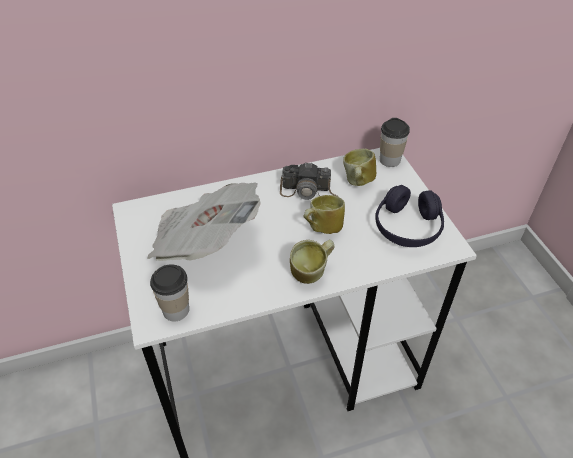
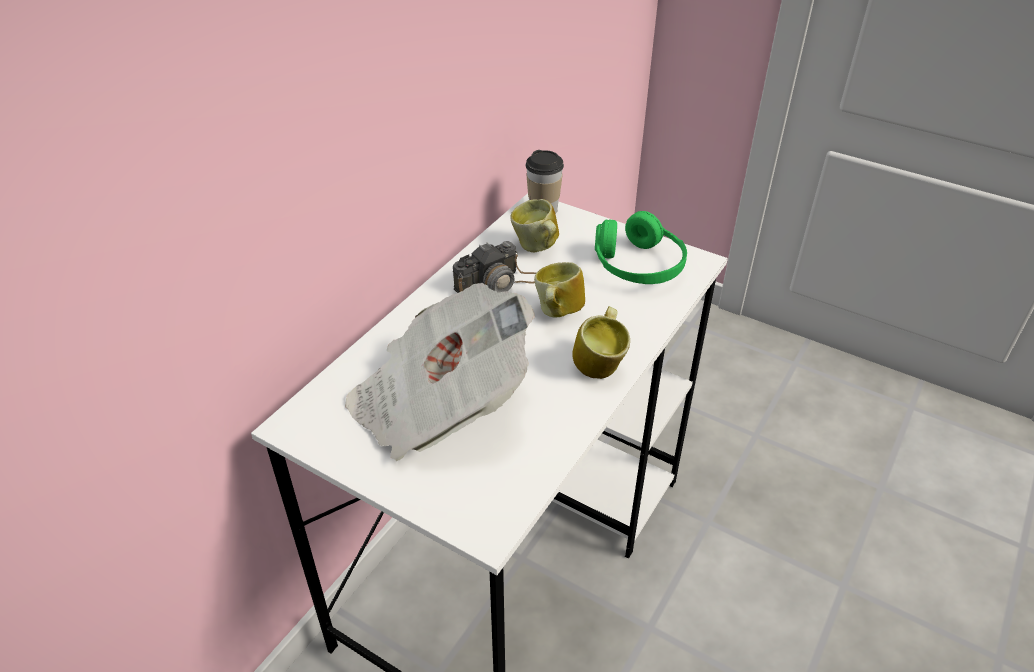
camera: 40 degrees left, 5 degrees down
cup [150,264,189,321] -> none
purple headphones [375,185,444,247] -> green headphones [595,211,687,284]

